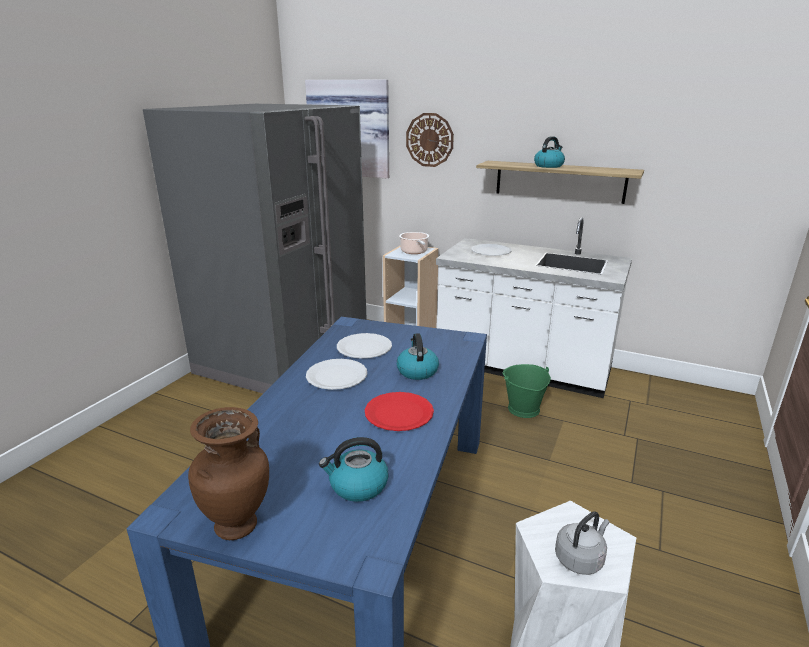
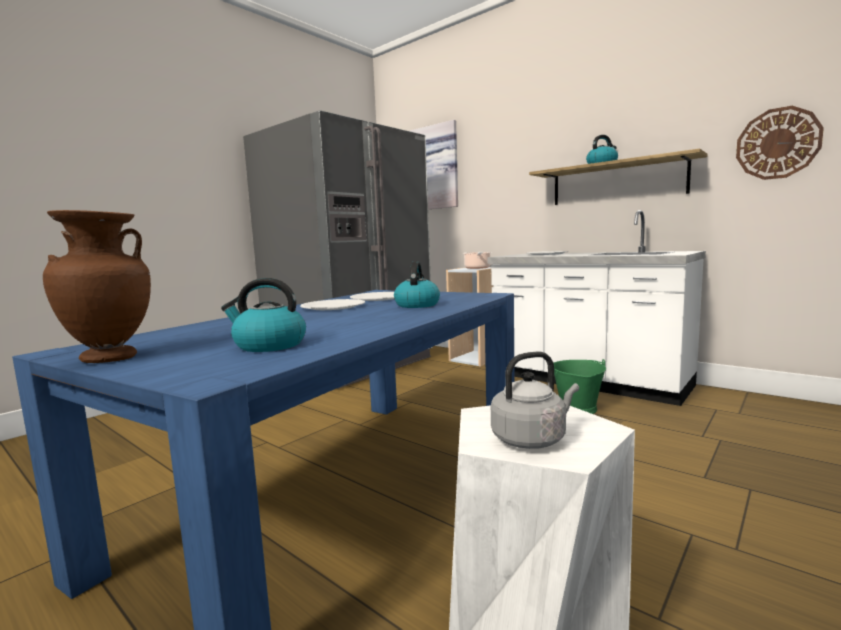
camera: 15 degrees right, 15 degrees down
red plate [365,392,434,431] -> none
wall clock [406,113,454,167] -> wall clock moved to [736,106,824,180]

